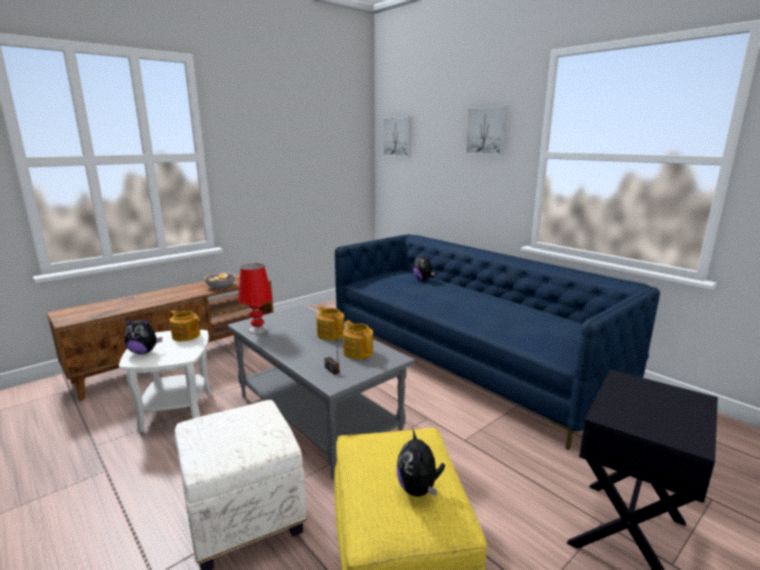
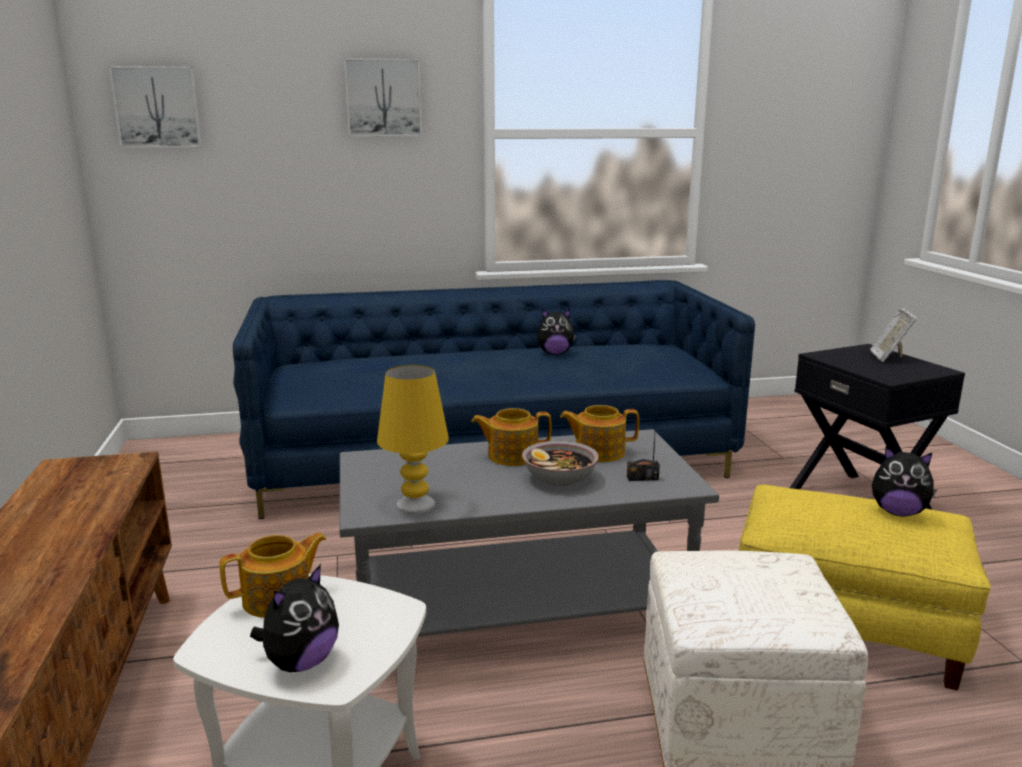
camera: 60 degrees left, 0 degrees up
bowl [204,272,236,289] -> bowl moved to [522,441,599,486]
red table lamp [238,264,273,334] -> yellow table lamp [377,365,449,514]
plush toy [413,253,435,280] -> plush toy moved to [537,309,576,354]
none -> picture frame [870,308,918,362]

